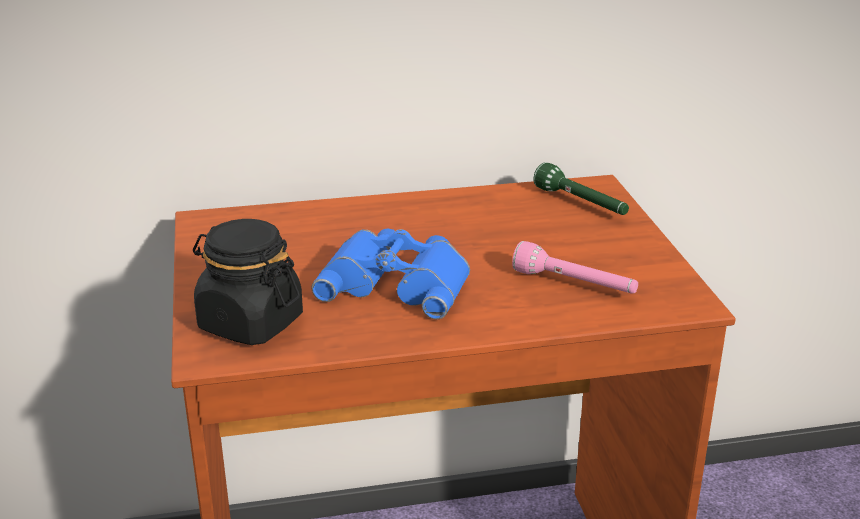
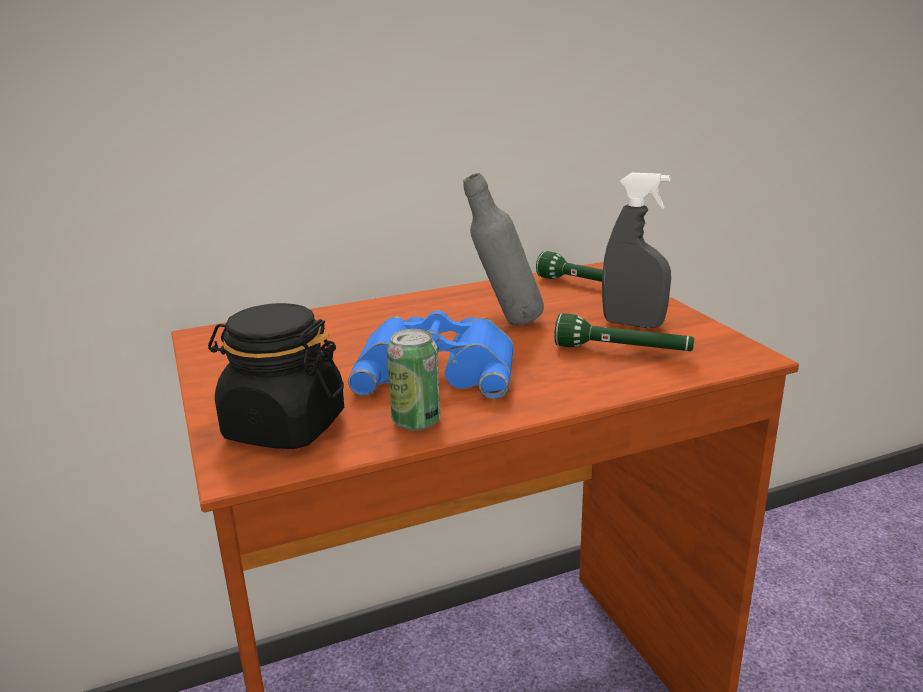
camera: 10 degrees left, 5 degrees down
pink flashlight [512,241,638,294] -> green flashlight [554,313,694,351]
none -> can [387,329,440,431]
none -> grey bottle [463,173,544,326]
none -> grey spray bottle [602,173,671,328]

